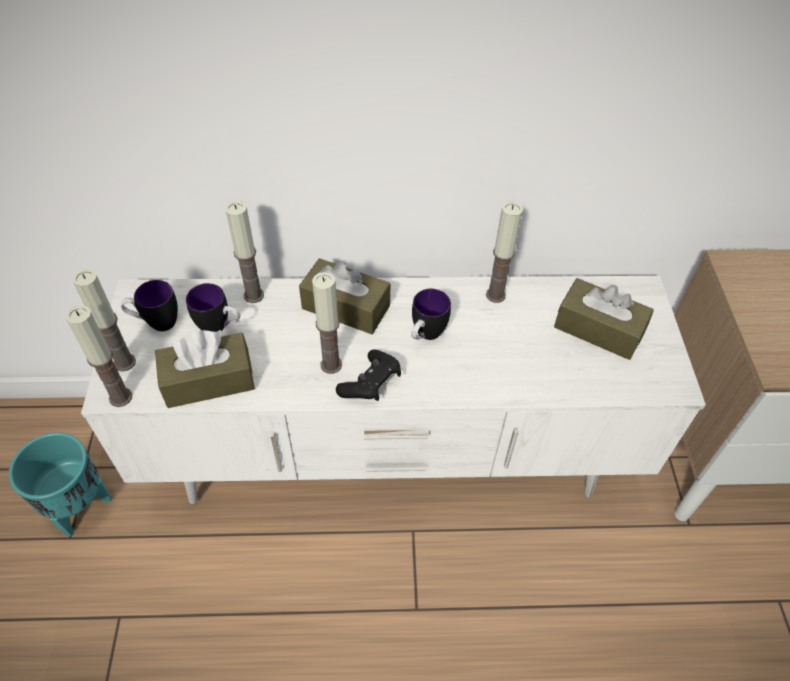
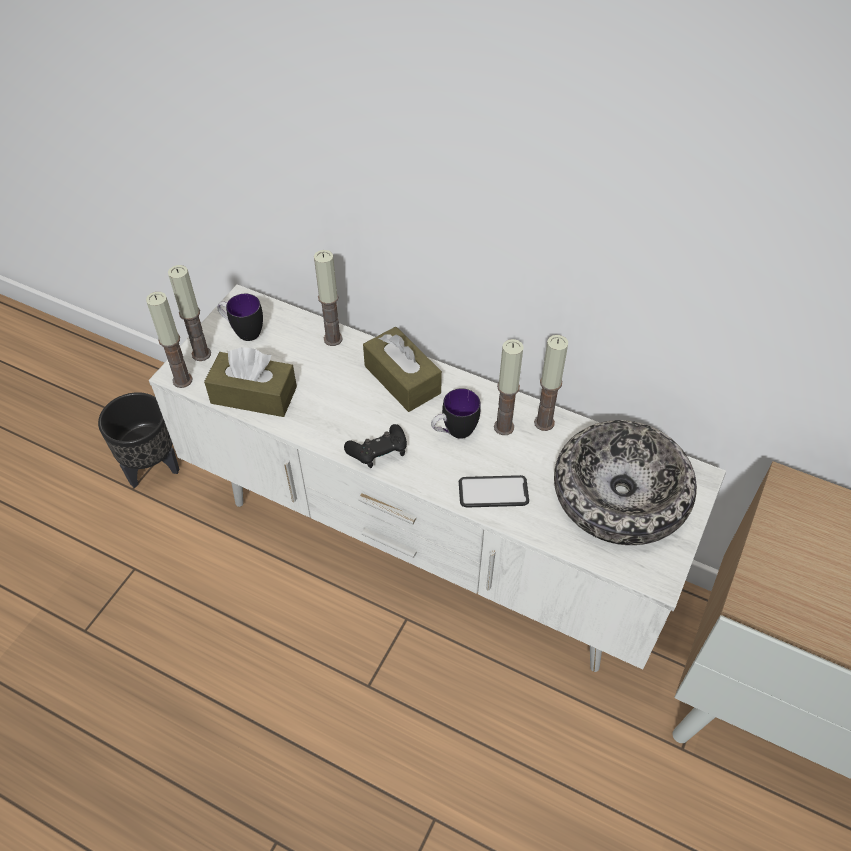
camera: 30 degrees right, 0 degrees up
turquoise planter [9,432,111,536] -> black planter [98,392,179,488]
mug [186,283,240,332] -> none
candle [312,272,342,374] -> candle moved to [494,339,524,435]
brown tissue box [554,278,654,360] -> bowl [554,420,697,545]
none -> phone [459,475,529,508]

